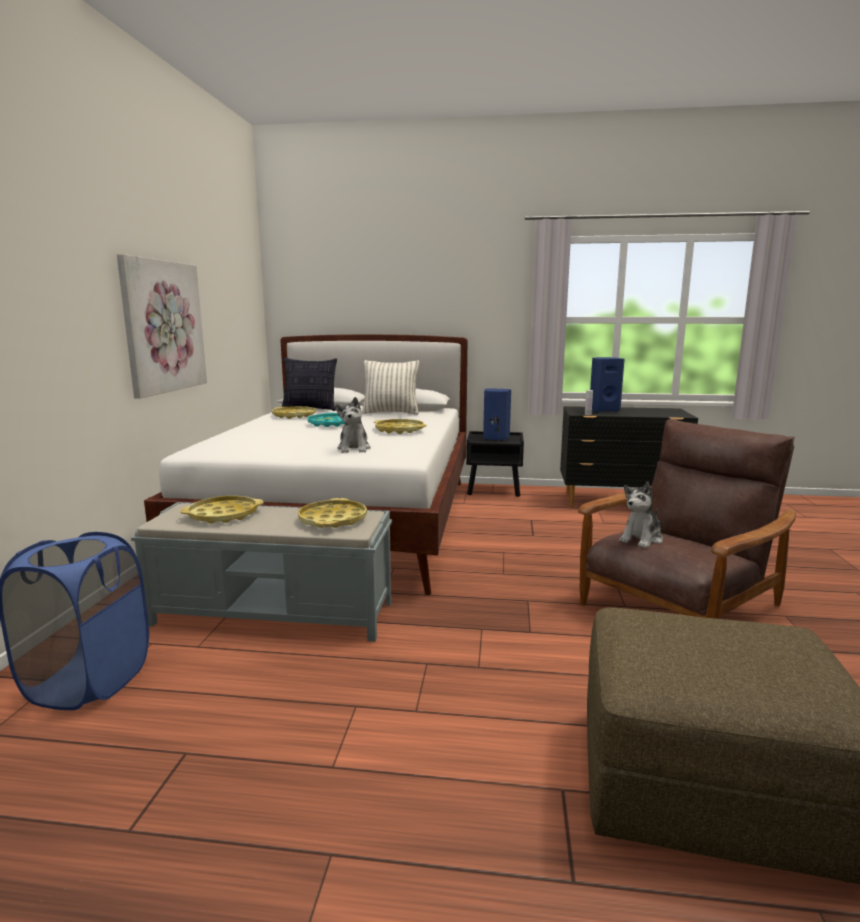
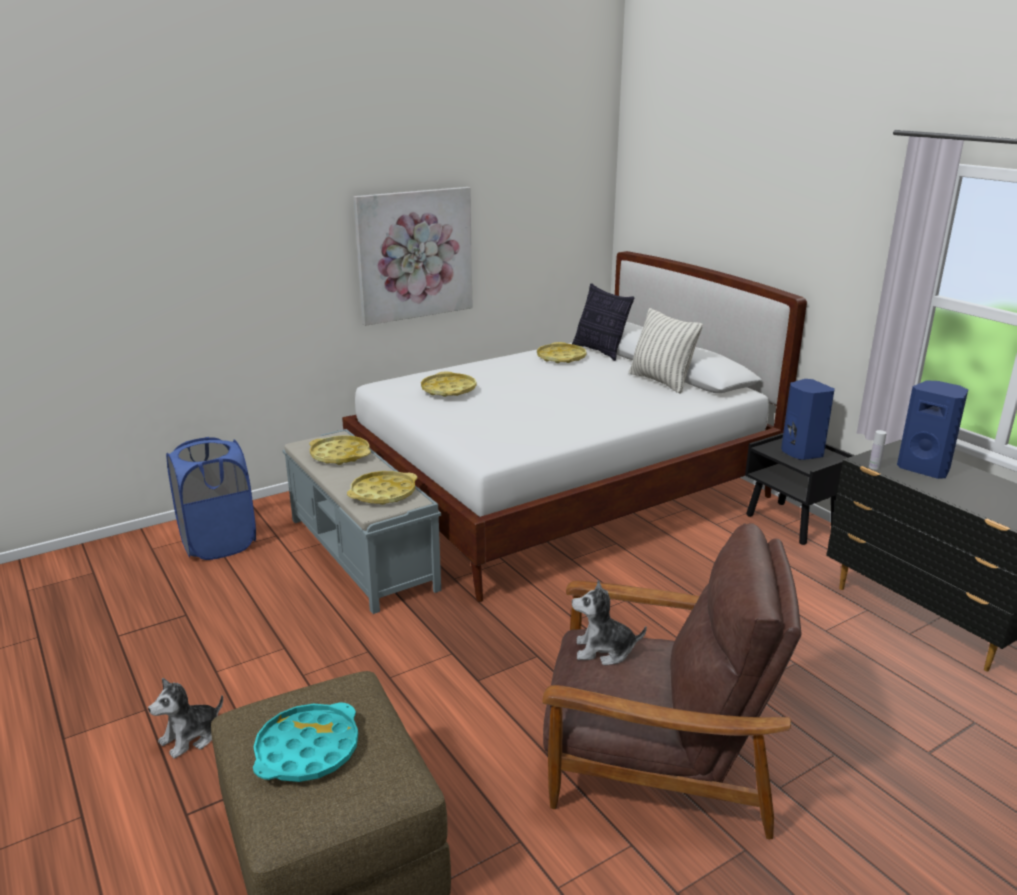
camera: 50 degrees right, 10 degrees up
turquoise tray [308,413,345,427] -> turquoise tray moved to [253,702,358,782]
plush toy [335,397,371,453] -> plush toy moved to [148,678,223,759]
yellow tray [374,419,426,434] -> yellow tray moved to [421,371,476,397]

